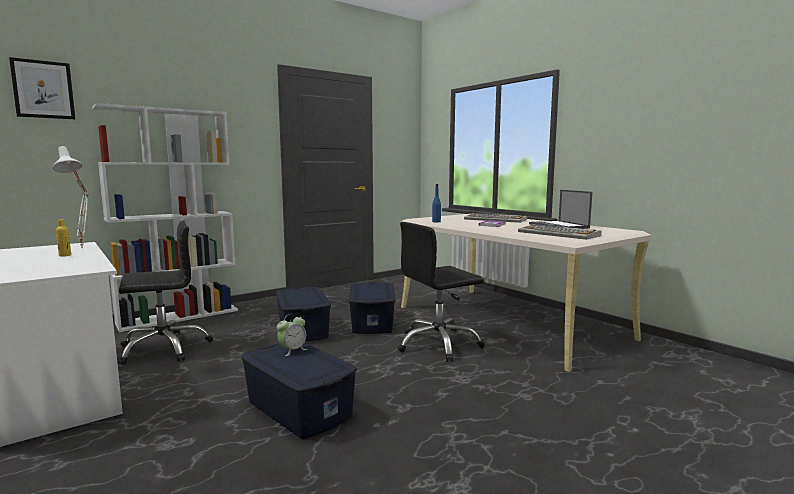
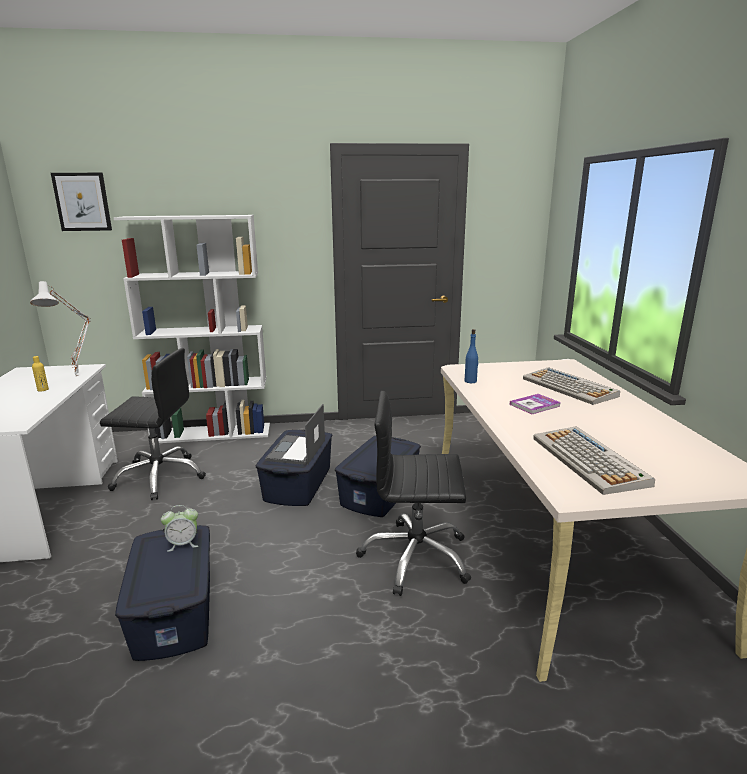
camera: 30 degrees right, 10 degrees up
laptop [529,190,592,229] -> laptop moved to [265,404,325,465]

